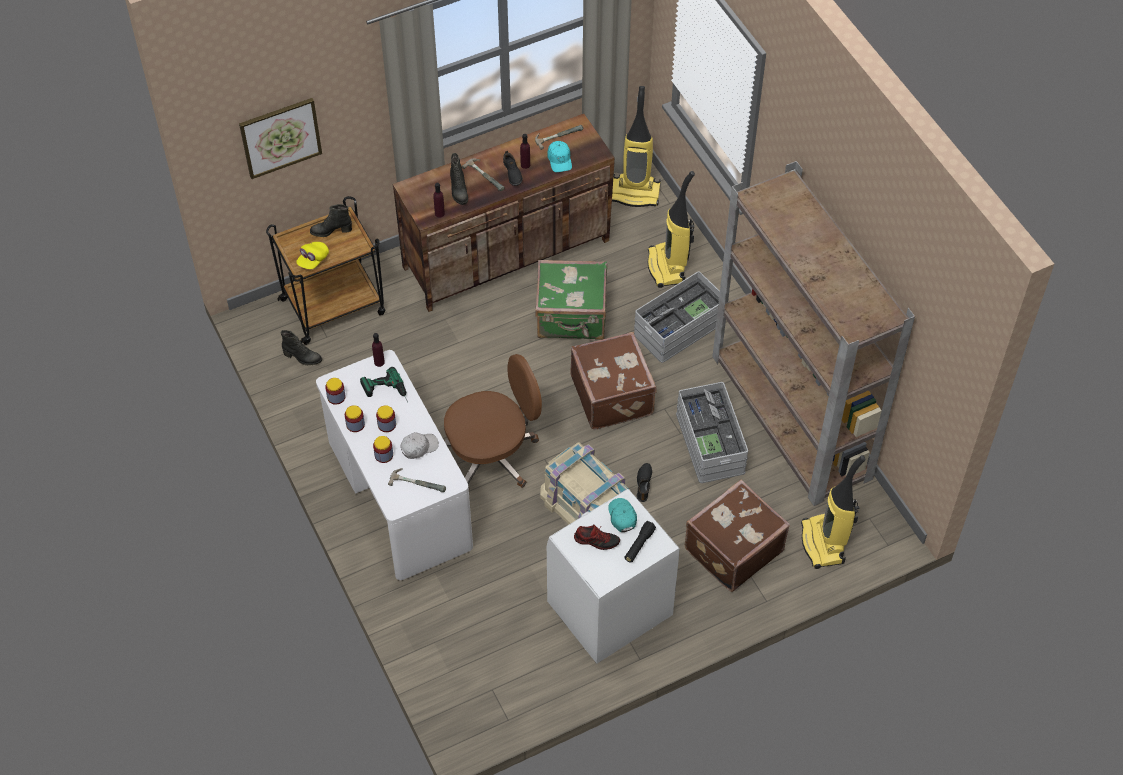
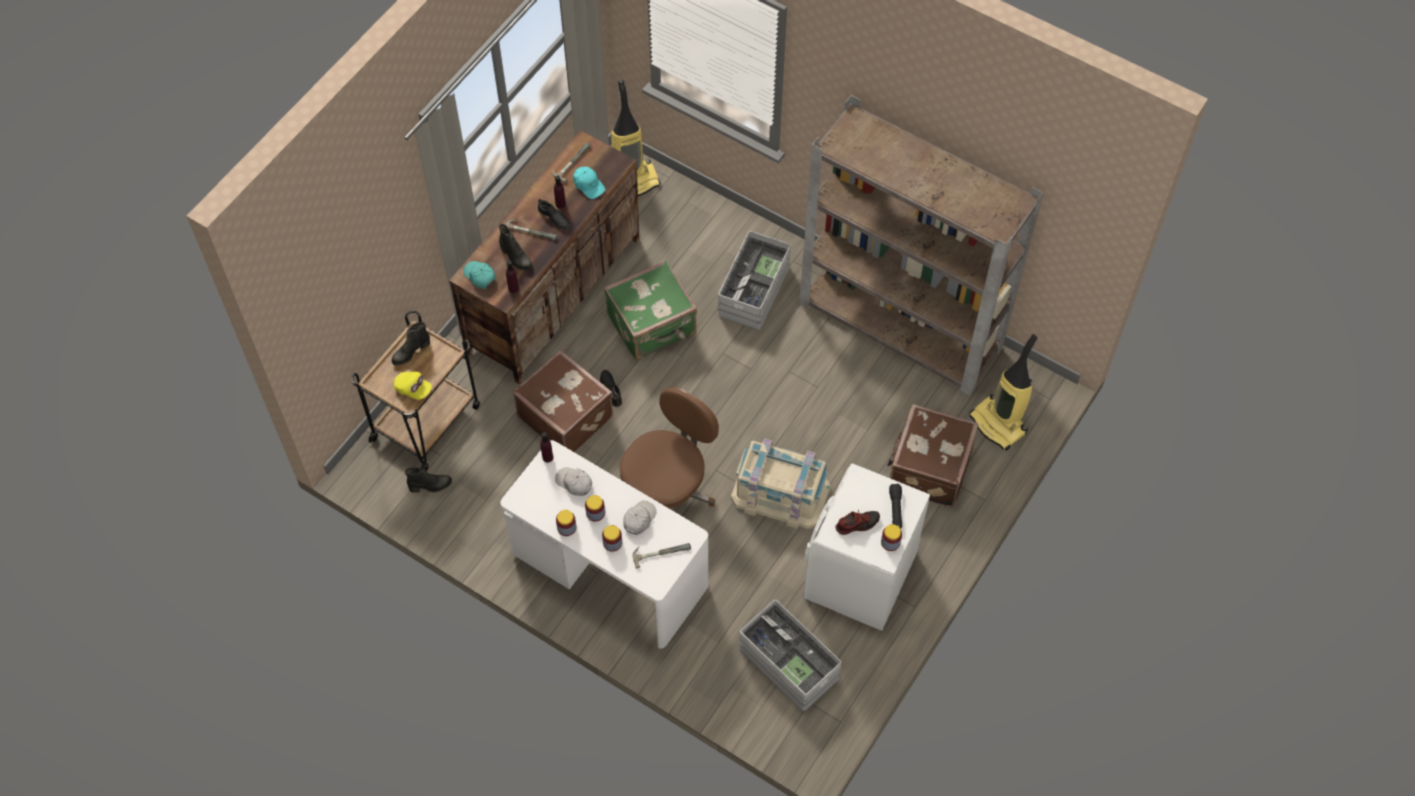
camera: 30 degrees left, 5 degrees up
picture [239,98,322,179] -> none
yellow cap [296,242,329,269] -> yellow cap turned 60 degrees counterclockwise [394,372,432,400]
jar [325,378,345,405] -> jar moved to [881,524,902,551]
power drill [360,367,408,402] -> white cap [555,467,592,496]
brown suitcase [570,332,657,430] -> brown suitcase moved to [513,350,613,452]
turquoise cap [608,498,637,532] -> turquoise cap moved to [463,261,496,289]
black shoe [637,463,652,502] -> black shoe moved to [600,370,622,407]
vacuum cleaner [648,171,695,288] -> none
grey storage box [676,382,748,483] -> grey storage box moved to [739,600,841,711]

